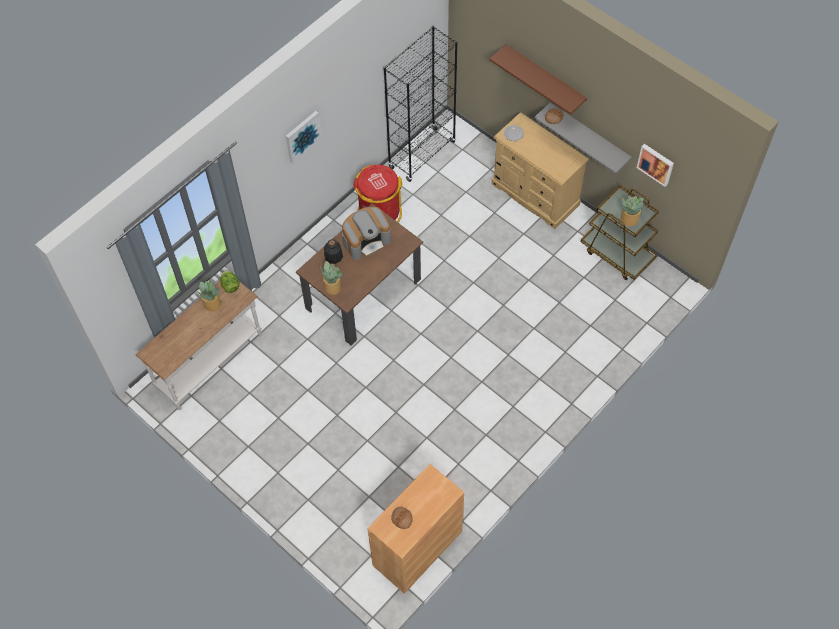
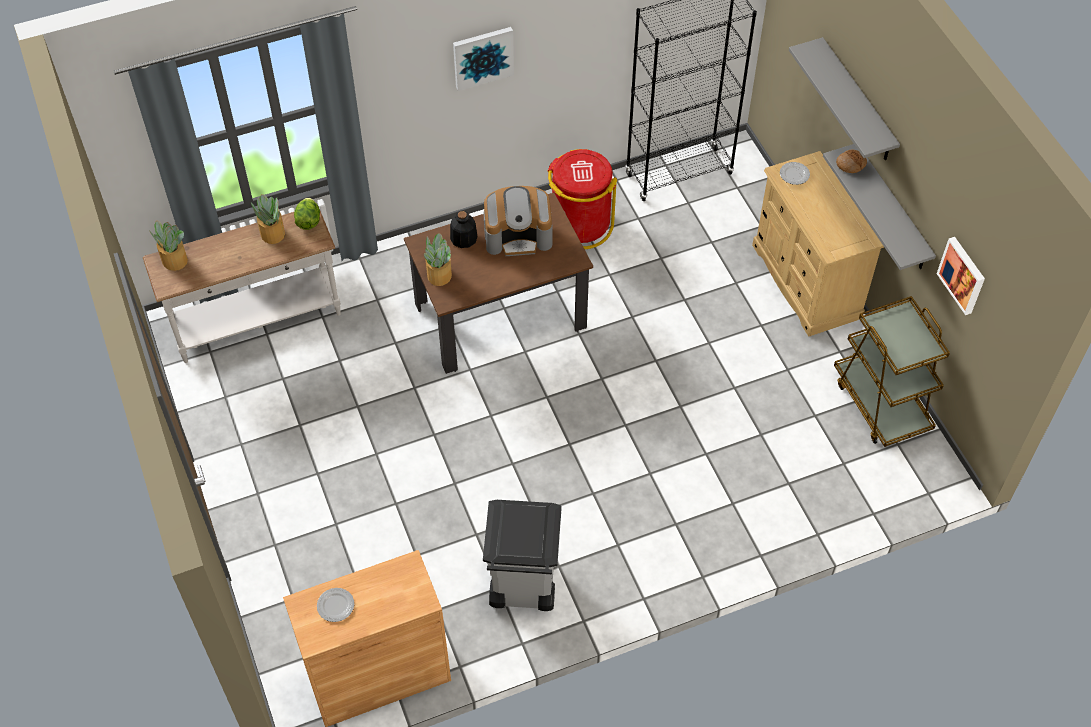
camera: 25 degrees right, 5 degrees down
bread [391,507,413,529] -> plate [317,588,354,622]
brown shelf [489,44,587,115] -> grey shelf [789,37,900,160]
potted plant [621,196,644,226] -> potted plant moved to [149,221,188,271]
none -> grey trash can [483,500,562,611]

